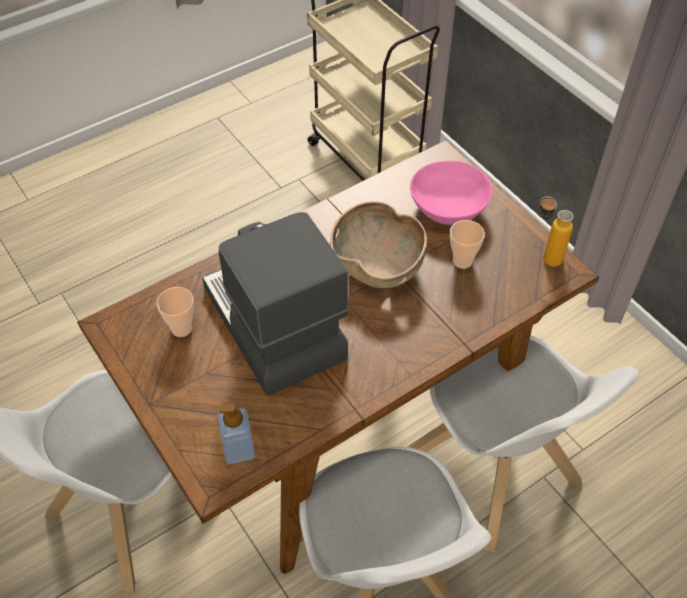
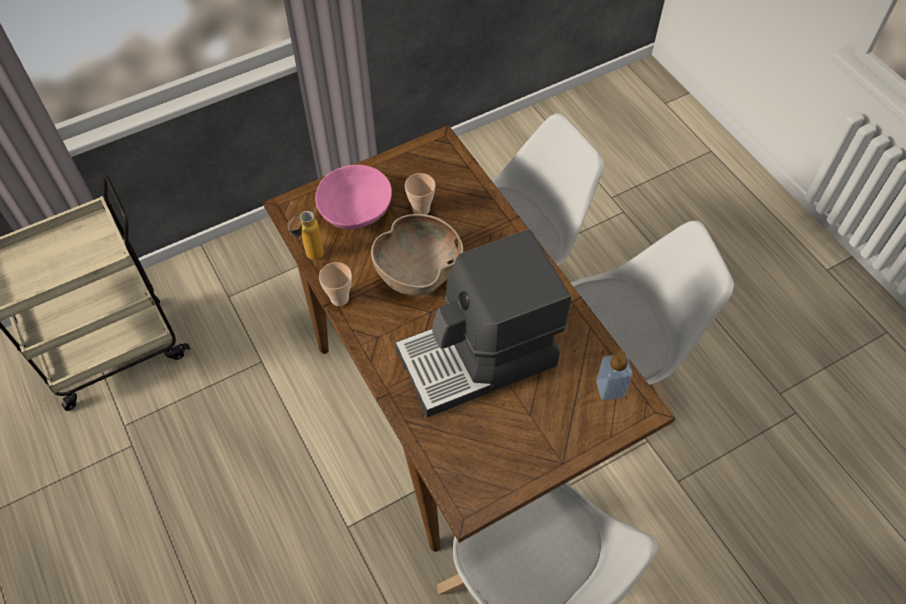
camera: 85 degrees left, 5 degrees up
cup [156,287,194,337] -> cup moved to [319,262,352,306]
bottle [540,196,574,267] -> bottle moved to [287,211,324,260]

